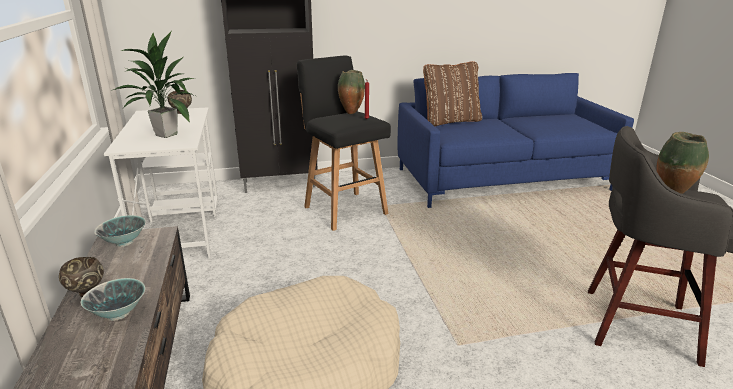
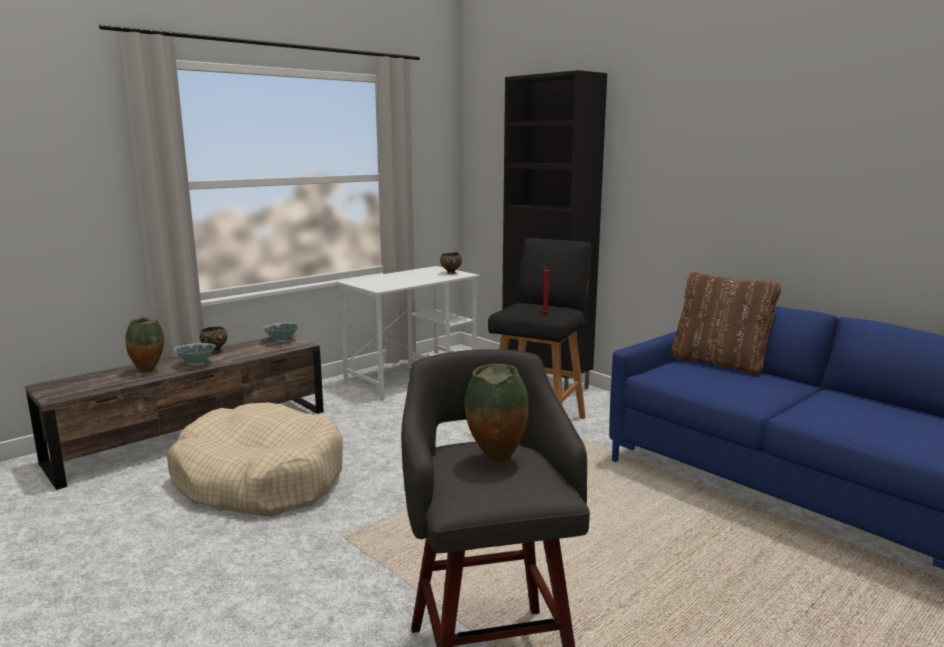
camera: 60 degrees right, 10 degrees down
potted plant [111,32,195,138] -> none
vase [338,70,365,114] -> vase moved to [125,317,164,372]

